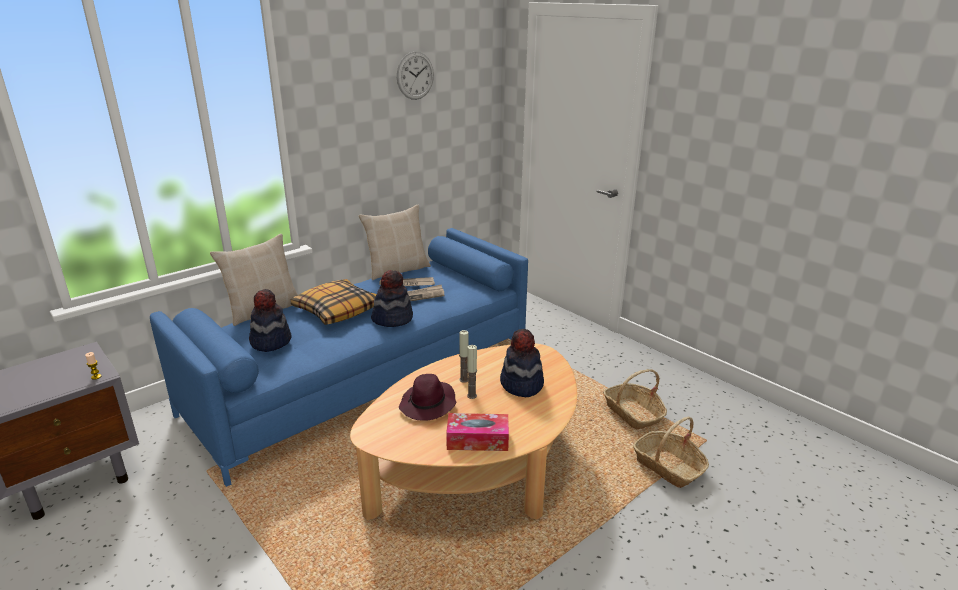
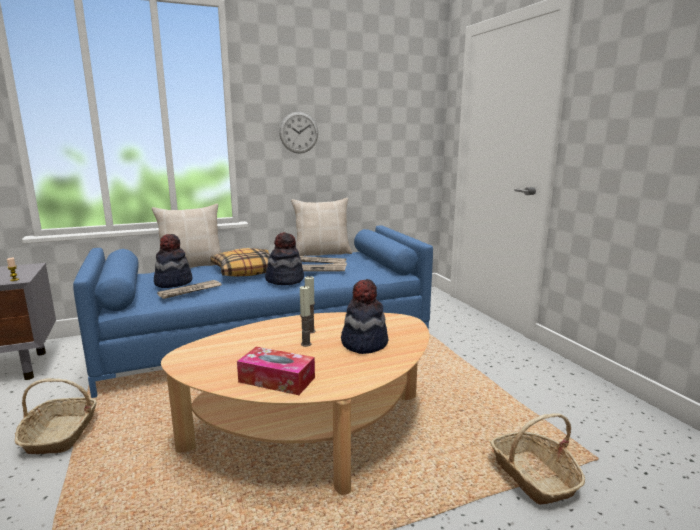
camera: 20 degrees right, 10 degrees down
wall clock [397,52,434,100] -> wall clock moved to [279,112,318,154]
purple hat [399,374,456,421] -> none
basket [603,369,667,429] -> basket moved to [15,378,97,454]
none -> newspaper [157,280,222,299]

